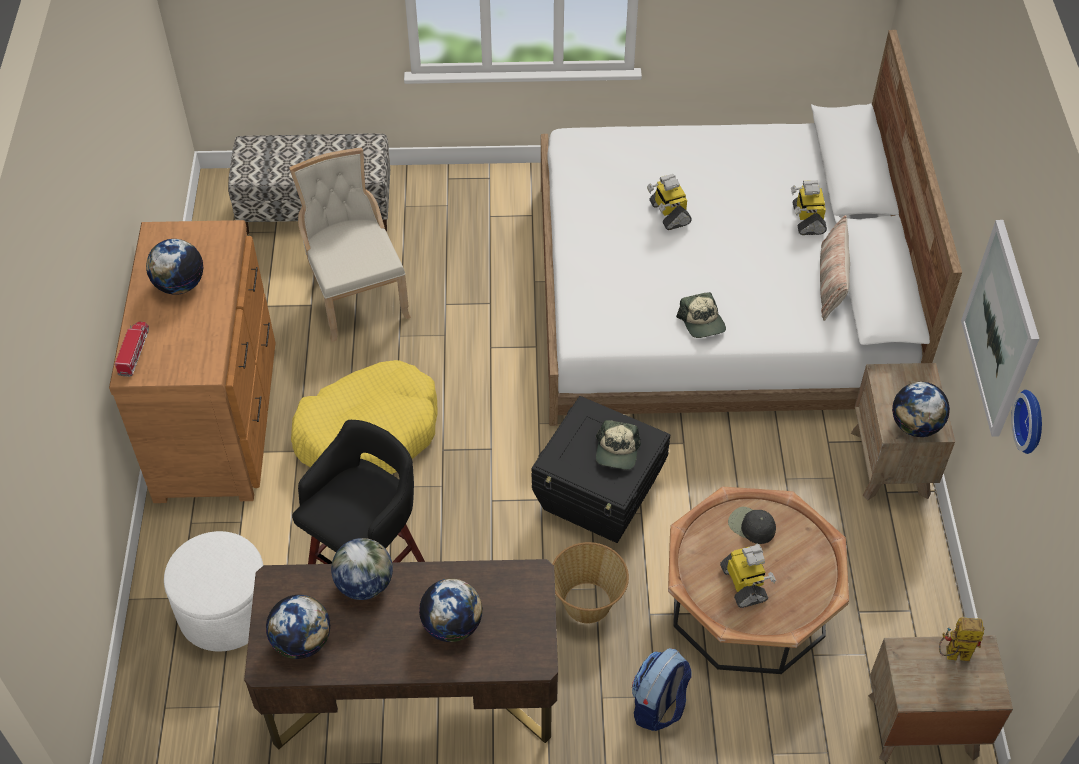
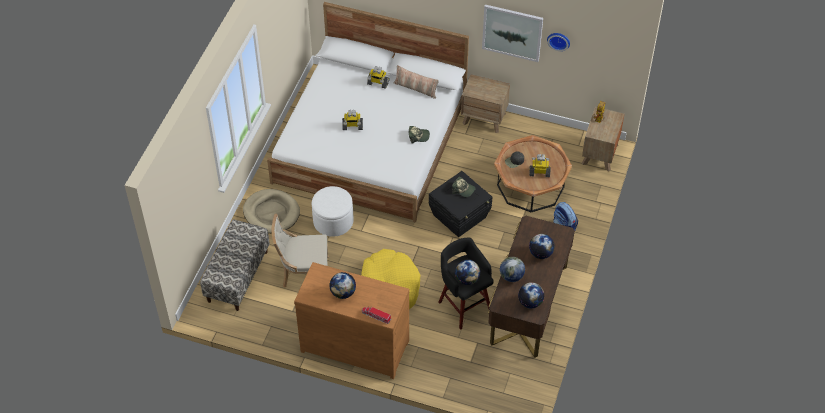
camera: 70 degrees left, 0 degrees up
white ottoman [164,531,263,652] -> white ottoman moved to [312,186,353,237]
basket [552,542,629,623] -> none
globe [892,382,950,437] -> globe moved to [455,259,480,285]
none -> beige dog bed [243,189,300,233]

